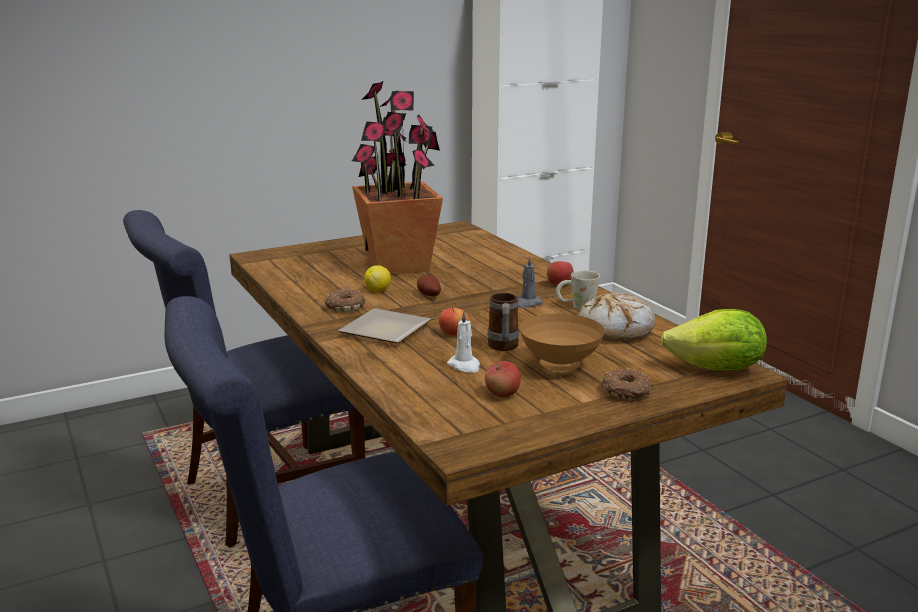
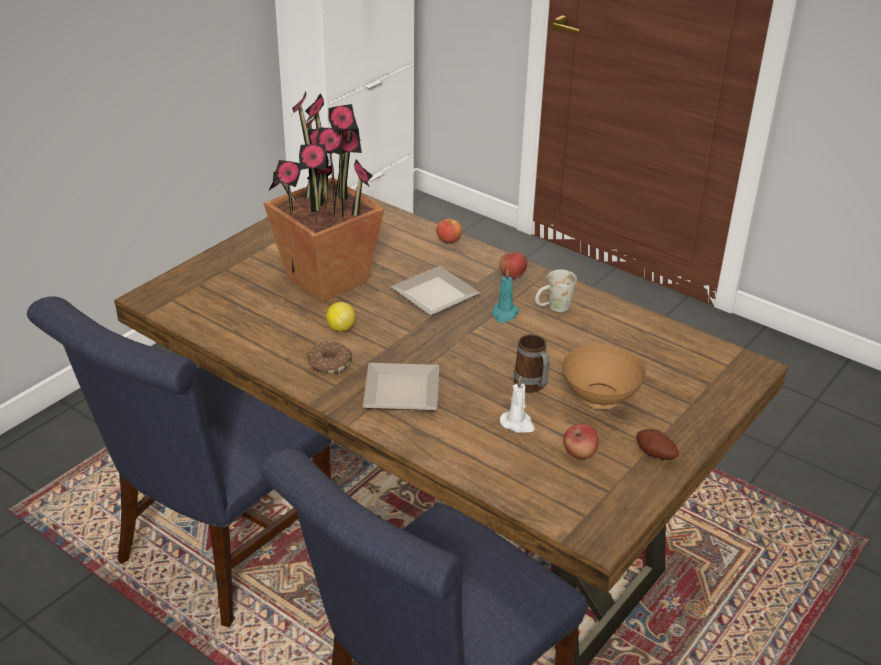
camera: 25 degrees left, 15 degrees up
potato [417,275,441,296] -> potato moved to [637,429,679,460]
apple [439,306,468,335] -> apple moved to [436,219,462,243]
grey candle [517,255,543,308] -> turquoise candle [492,269,519,323]
bread [578,293,655,341] -> none
donut [602,368,653,400] -> none
lettuce [661,309,767,370] -> none
none -> plate [391,266,480,316]

